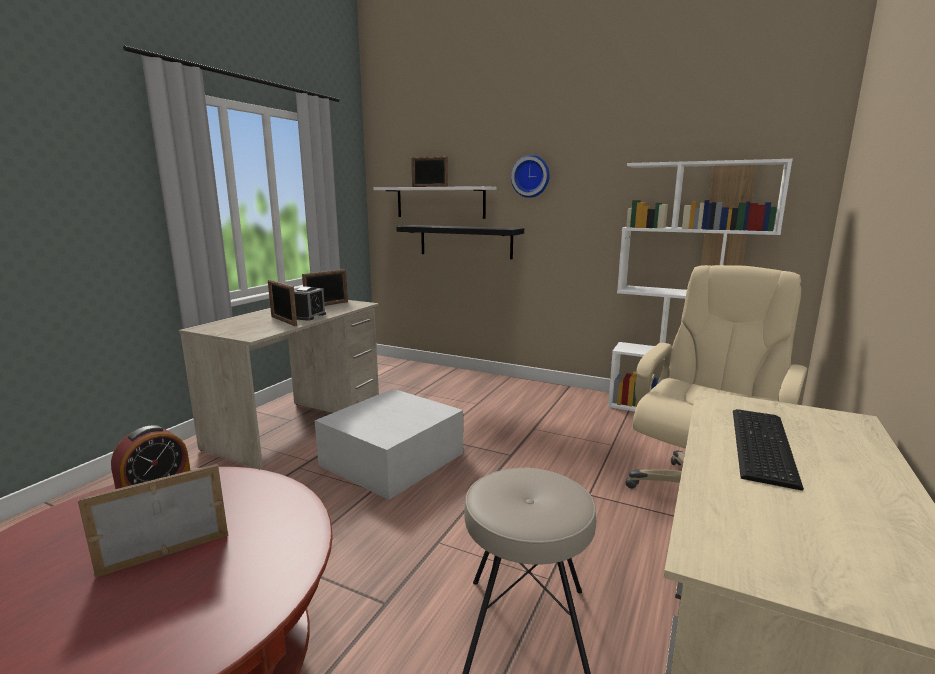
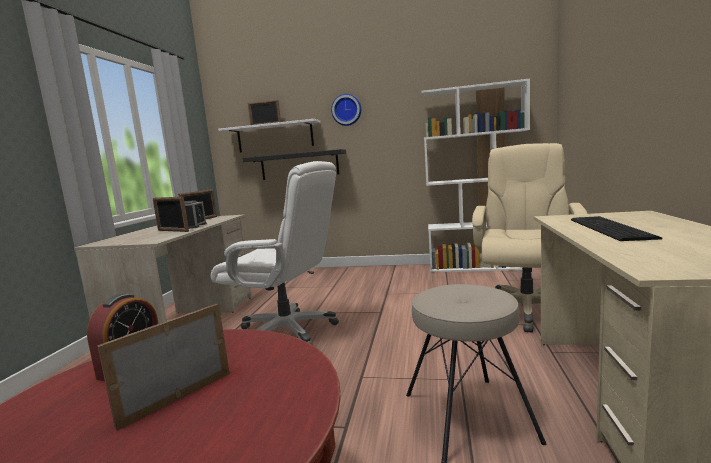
camera: 15 degrees left, 5 degrees down
white storage box [315,389,463,500] -> white office chair [211,161,339,345]

